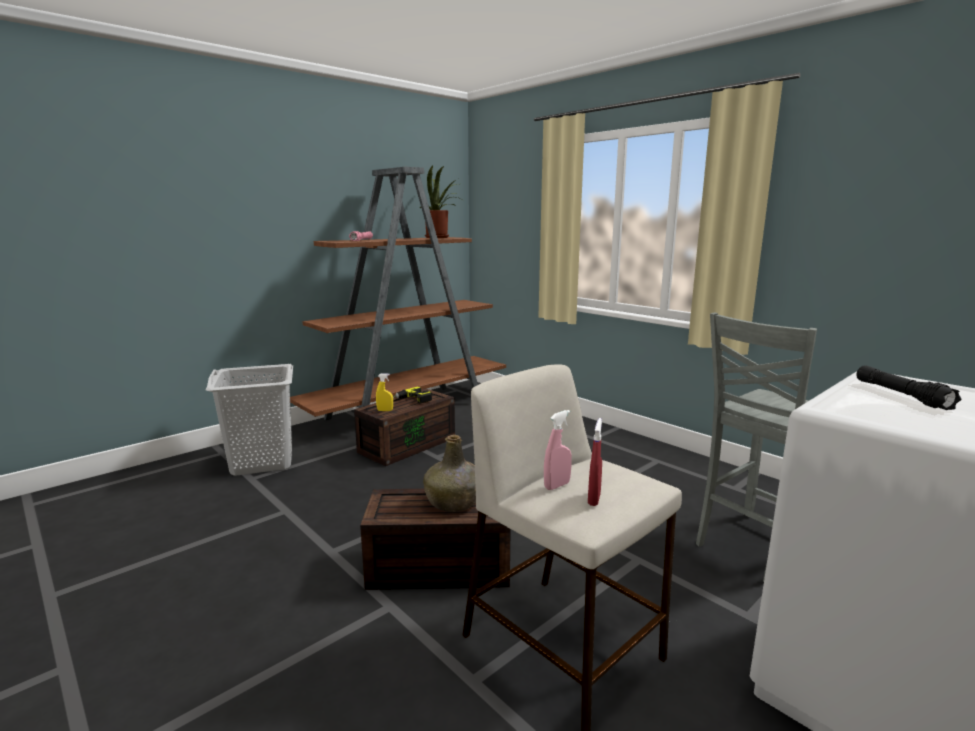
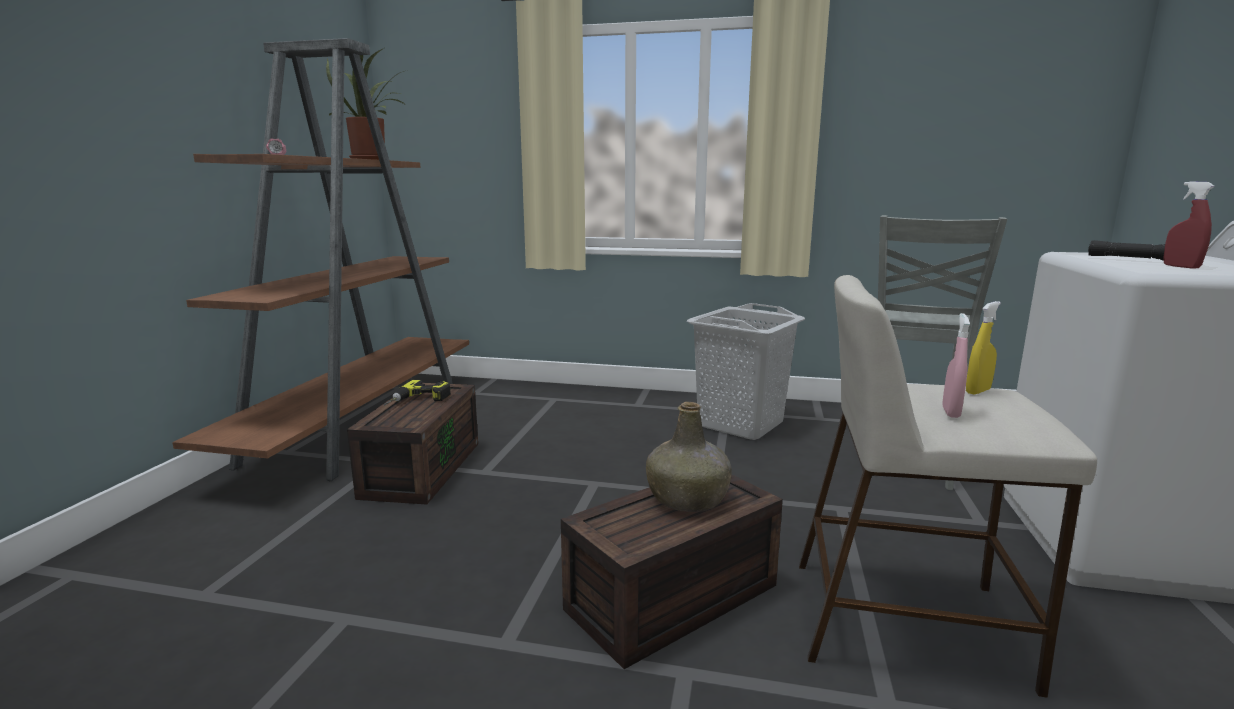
camera: 35 degrees left, 0 degrees up
grey laundry basket [205,364,293,476] -> grey laundry basket moved to [687,303,805,440]
yellow spray bottle [376,373,393,411] -> yellow spray bottle moved to [966,301,1001,394]
red spray bottle [588,418,602,506] -> red spray bottle moved to [1163,181,1215,269]

